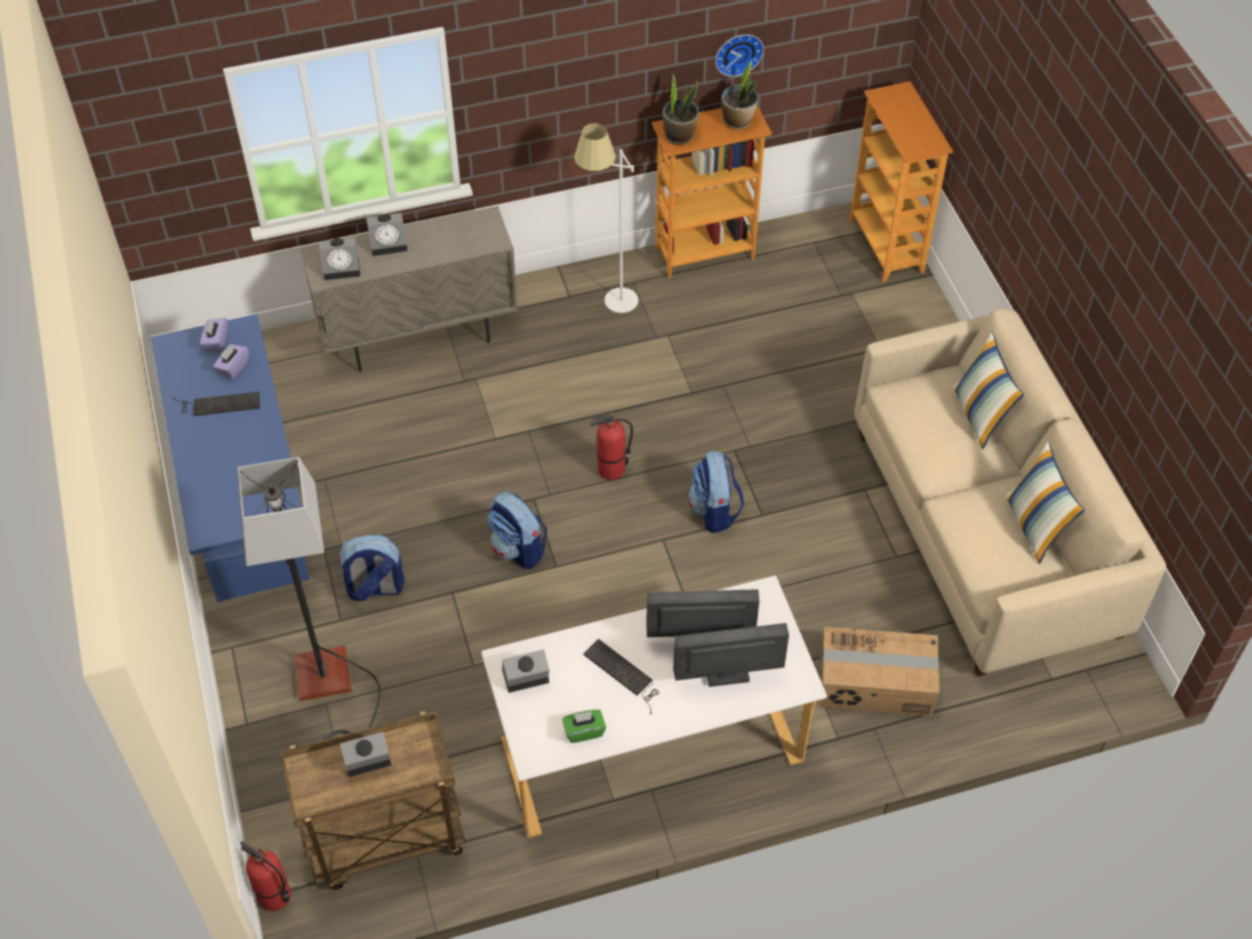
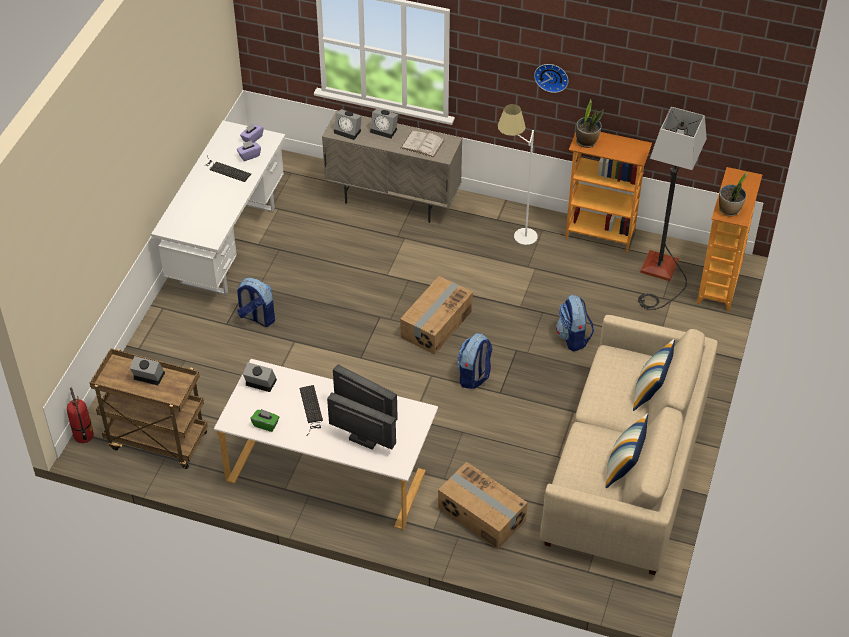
camera: 35 degrees right, 5 degrees down
blue desk [150,314,310,602] -> white desk [151,121,285,295]
floor lamp [238,457,380,741] -> floor lamp moved to [638,107,707,310]
backpack [488,491,547,569] -> backpack moved to [556,294,594,351]
fire extinguisher [590,413,633,480] -> cardboard box [400,276,473,355]
wall clock [715,34,764,77] -> wall clock moved to [534,64,568,93]
potted plant [721,60,758,130] -> potted plant moved to [719,172,748,216]
none -> white book [401,131,445,158]

